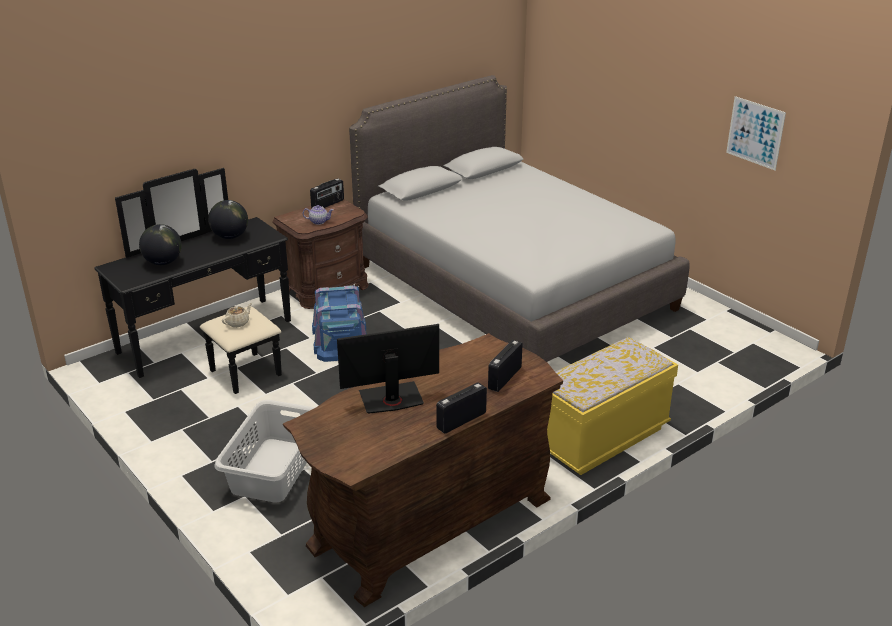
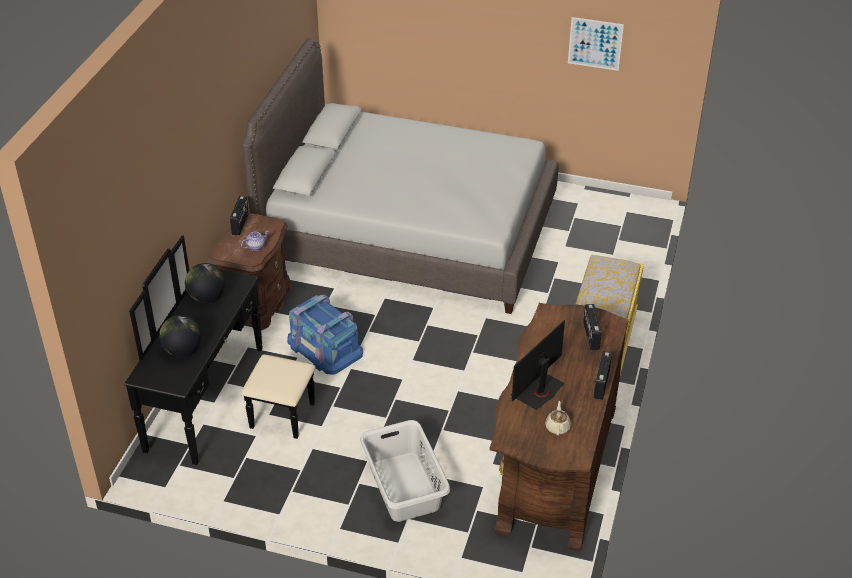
camera: 35 degrees left, 10 degrees up
beige teapot [222,303,252,327] -> beige teapot moved to [545,401,571,436]

